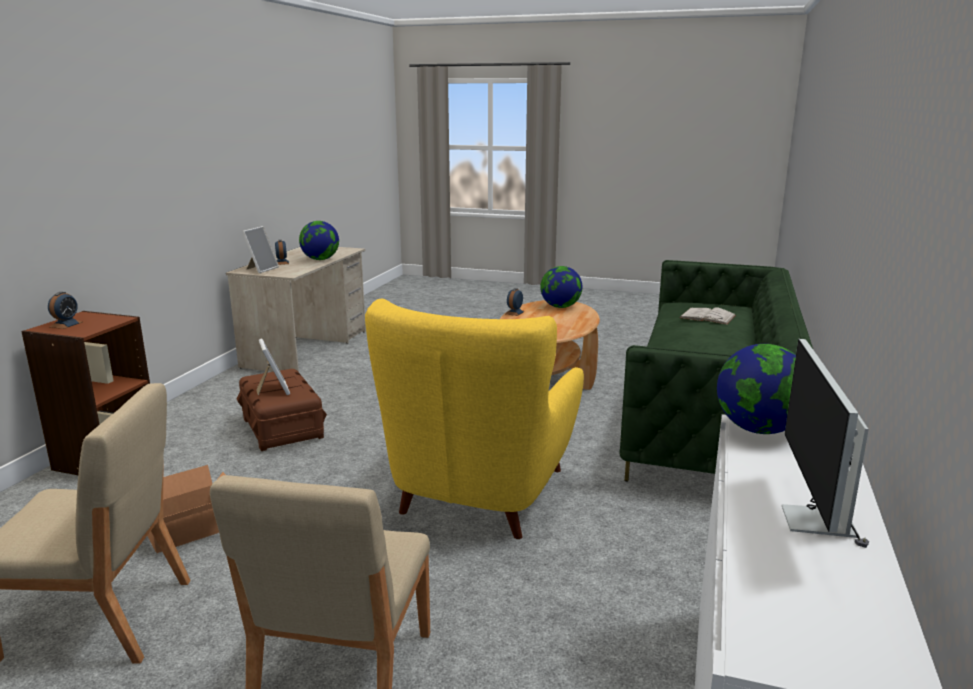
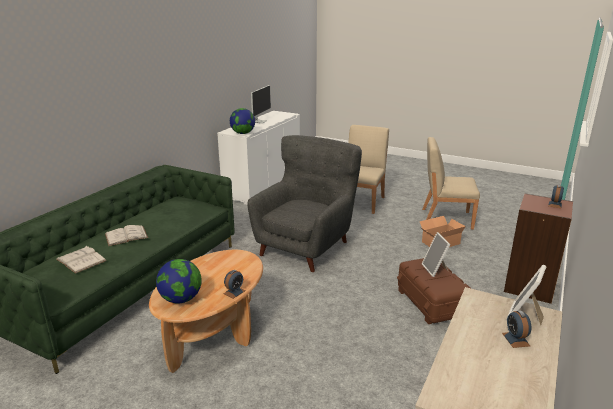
camera: 170 degrees left, 5 degrees up
globe [299,221,339,260] -> none
yellow armchair [365,298,584,539] -> grey armchair [247,135,362,272]
none -> white book [105,225,148,246]

